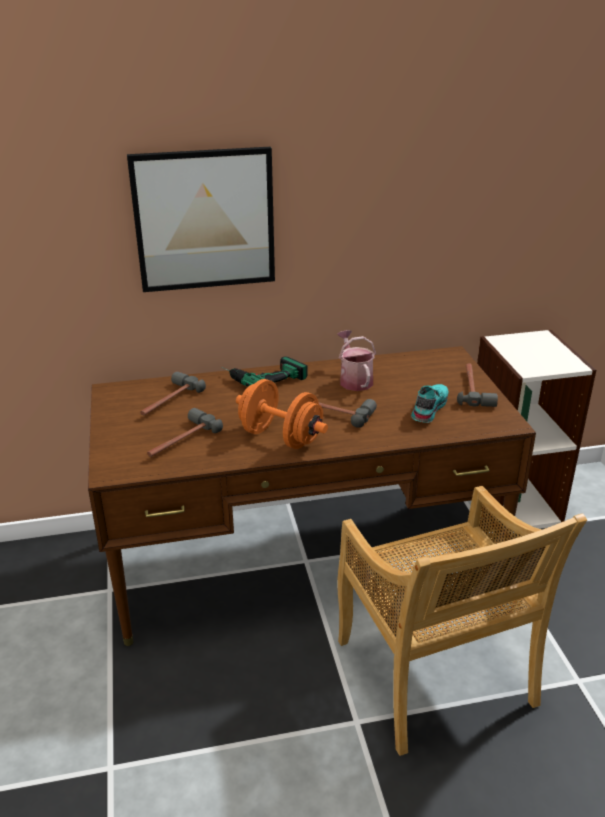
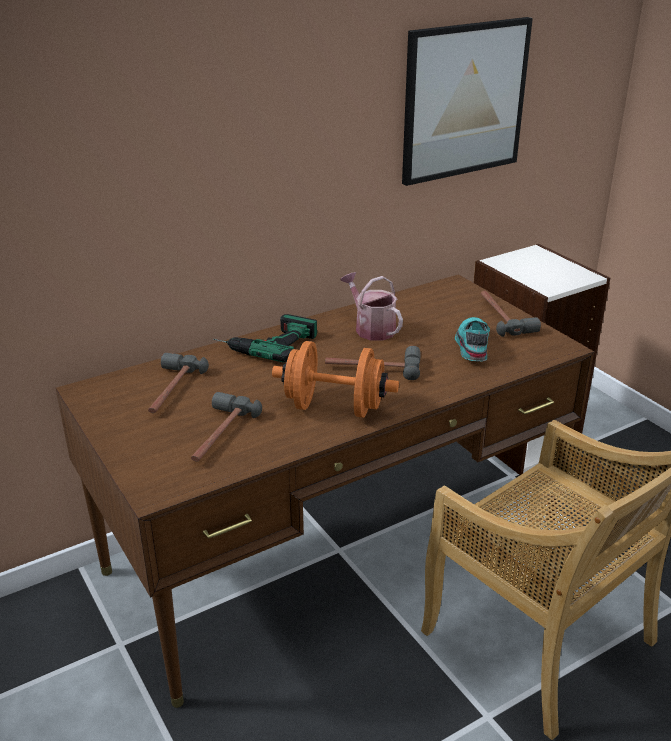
camera: 20 degrees left, 0 degrees up
picture [127,147,275,292] -> picture moved to [402,17,533,186]

